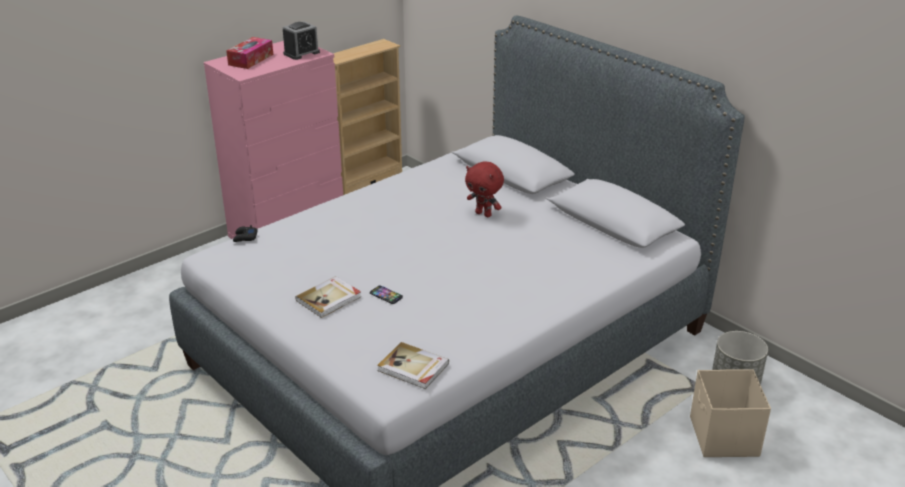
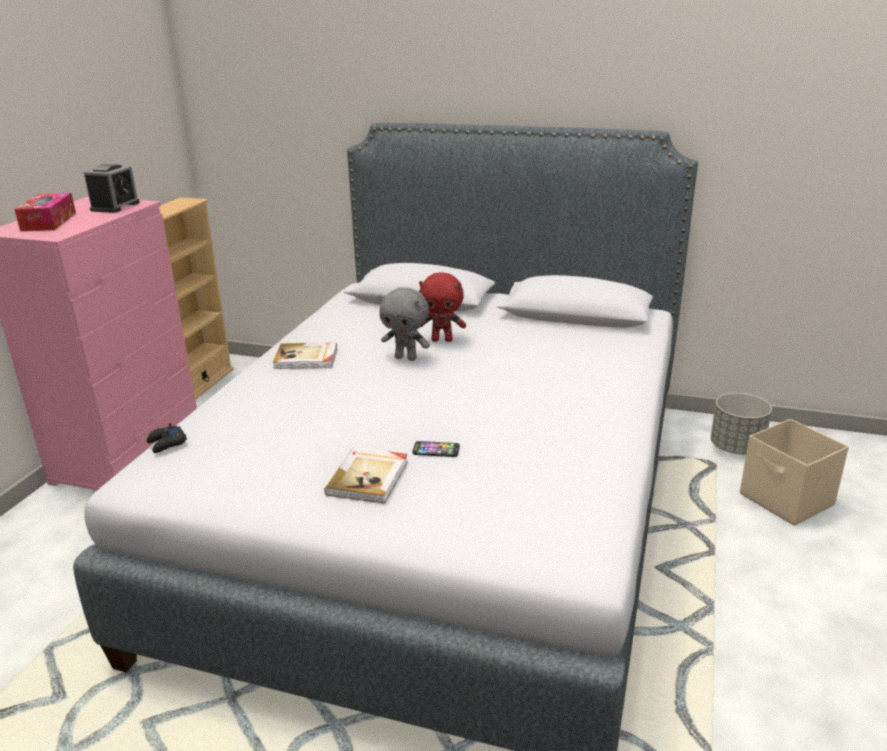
camera: 30 degrees left, 5 degrees down
book [377,342,449,389] -> book moved to [273,342,337,369]
none -> grey plush toy [379,287,430,361]

